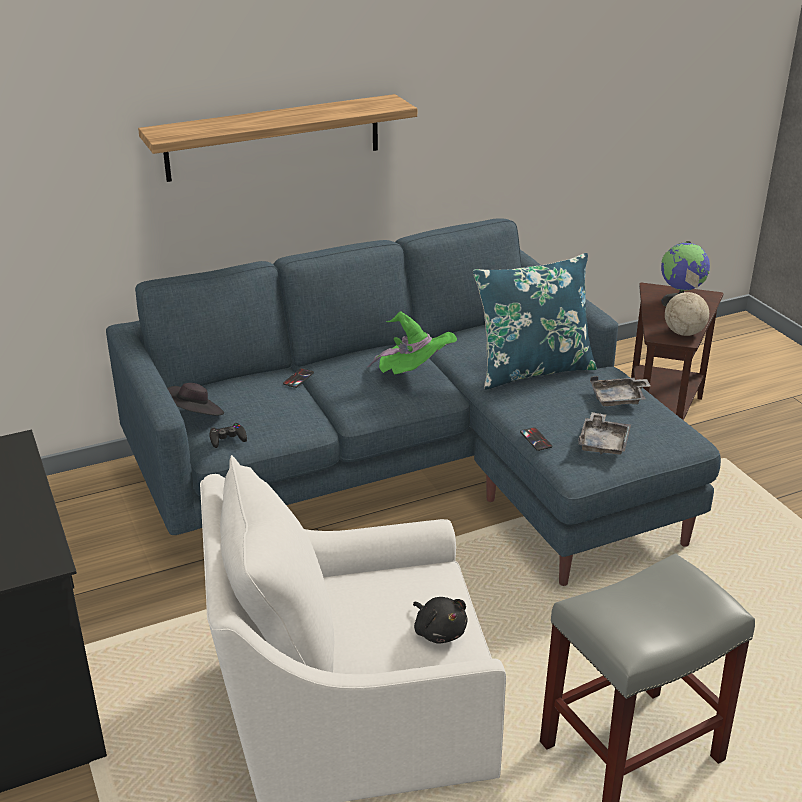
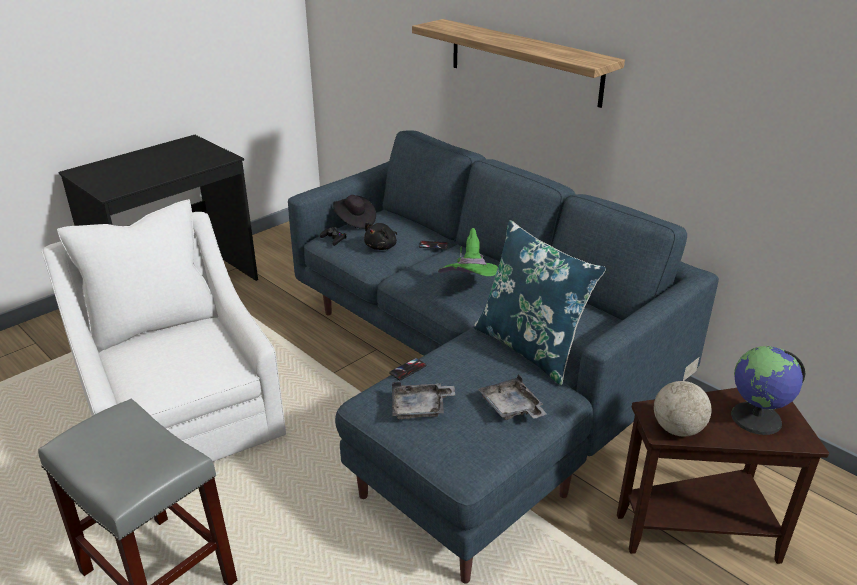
camera: 70 degrees right, 0 degrees up
black plush toy [413,597,468,644] -> black plush toy moved to [364,222,397,250]

